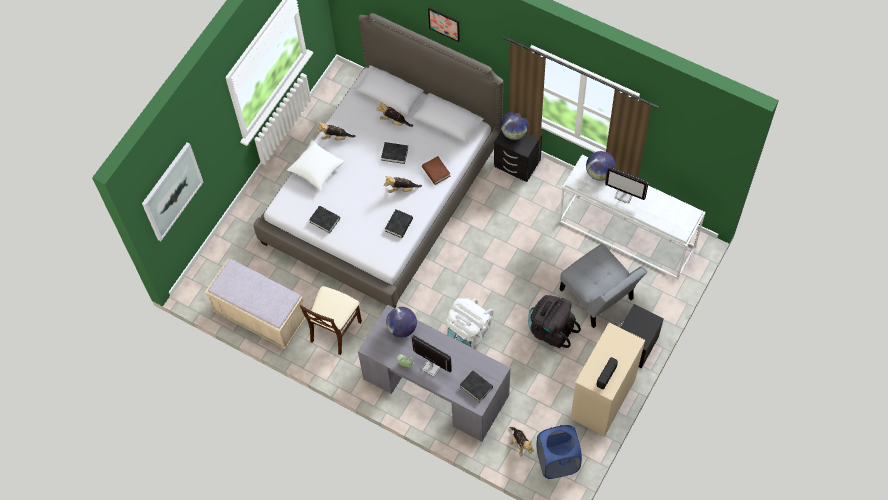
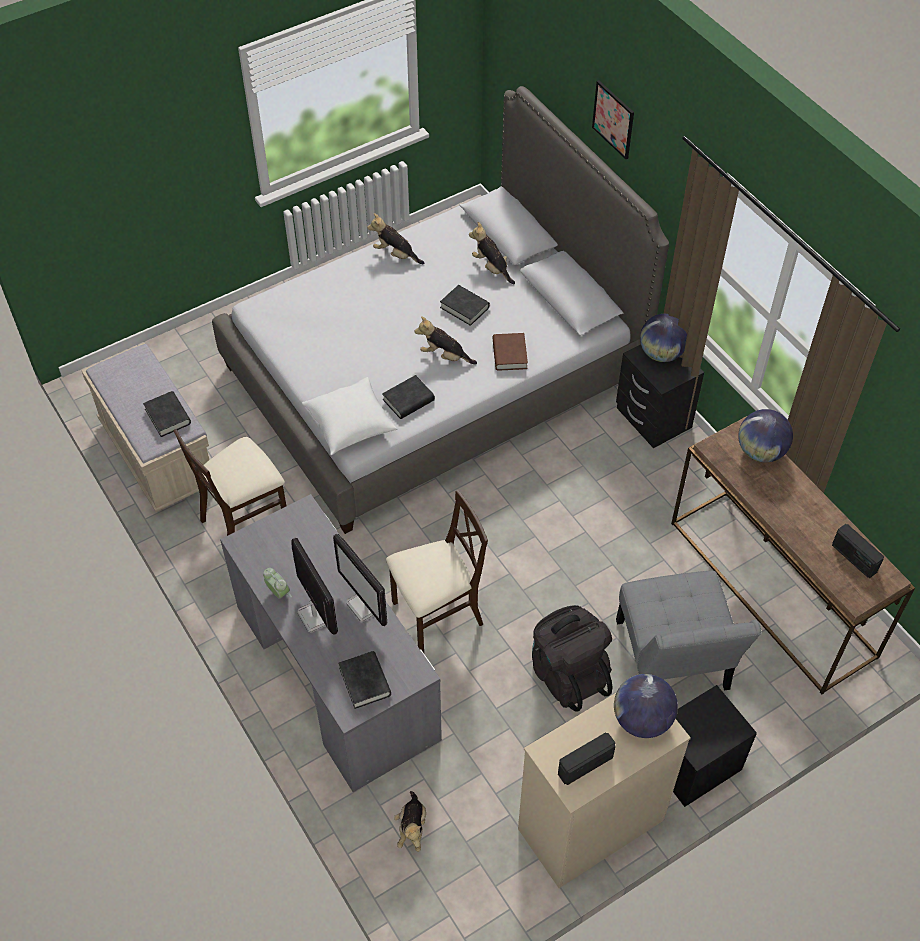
camera: 25 degrees right, 10 degrees down
picture [142,143,203,241] -> none
white pillow [287,140,345,191] -> white pillow moved to [302,377,397,455]
black book [309,206,340,233] -> black book moved to [143,391,191,437]
globe [386,307,417,338] -> globe moved to [614,674,678,738]
white backpack [446,298,493,348] -> beige chair [386,490,488,653]
blue laundry basket [536,425,582,479] -> none
white console table [559,155,705,279] -> brown console table [671,416,915,694]
monitor [605,166,649,203] -> monitor moved to [333,534,387,626]
none -> radio [832,524,884,578]

